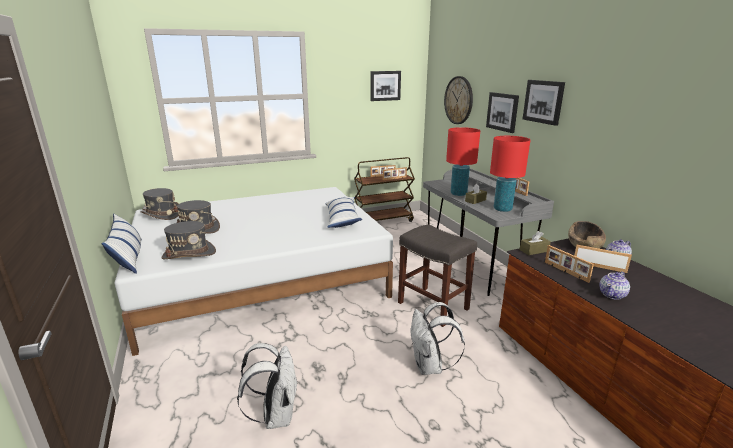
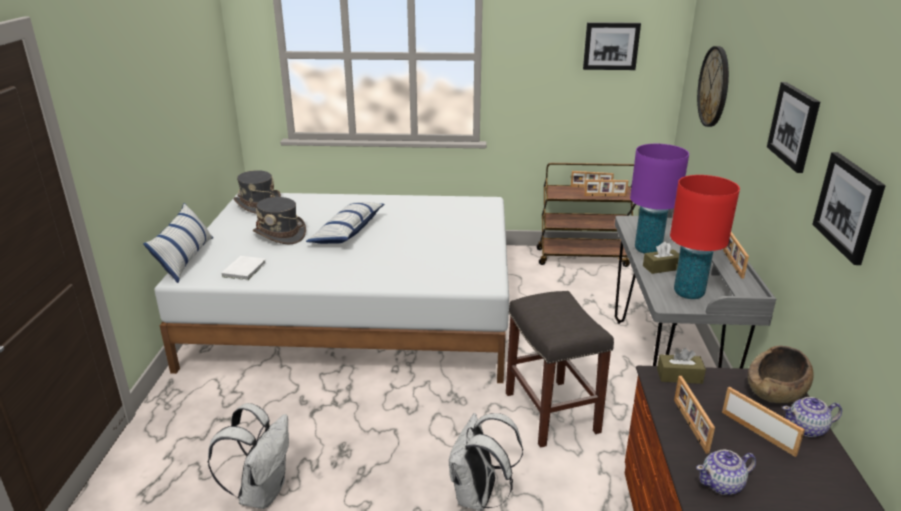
camera: 25 degrees right, 5 degrees up
grey hat [161,221,216,259] -> white book [221,256,266,280]
pillow [325,197,362,228] -> pillow moved to [306,202,384,244]
red table lamp [446,127,481,196] -> purple table lamp [630,144,689,254]
picture [486,92,519,133] -> picture moved to [812,152,886,265]

